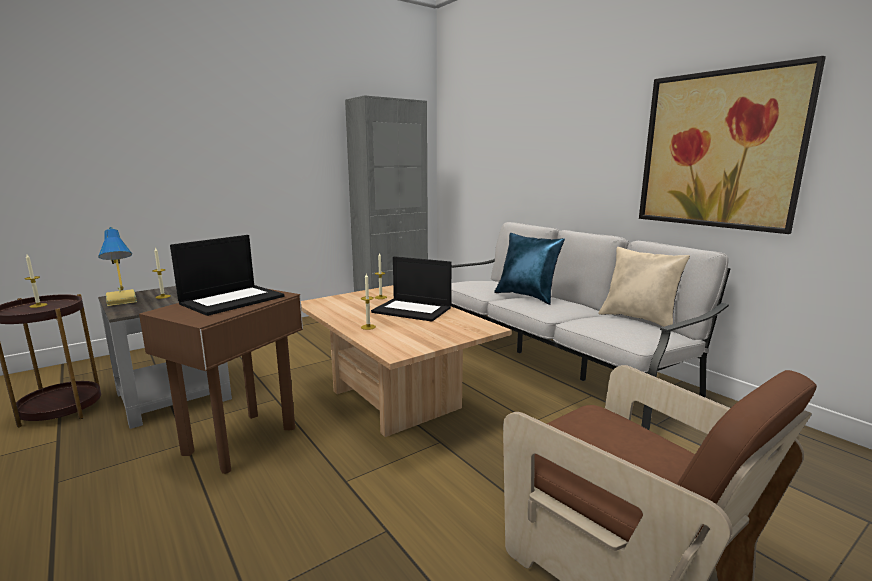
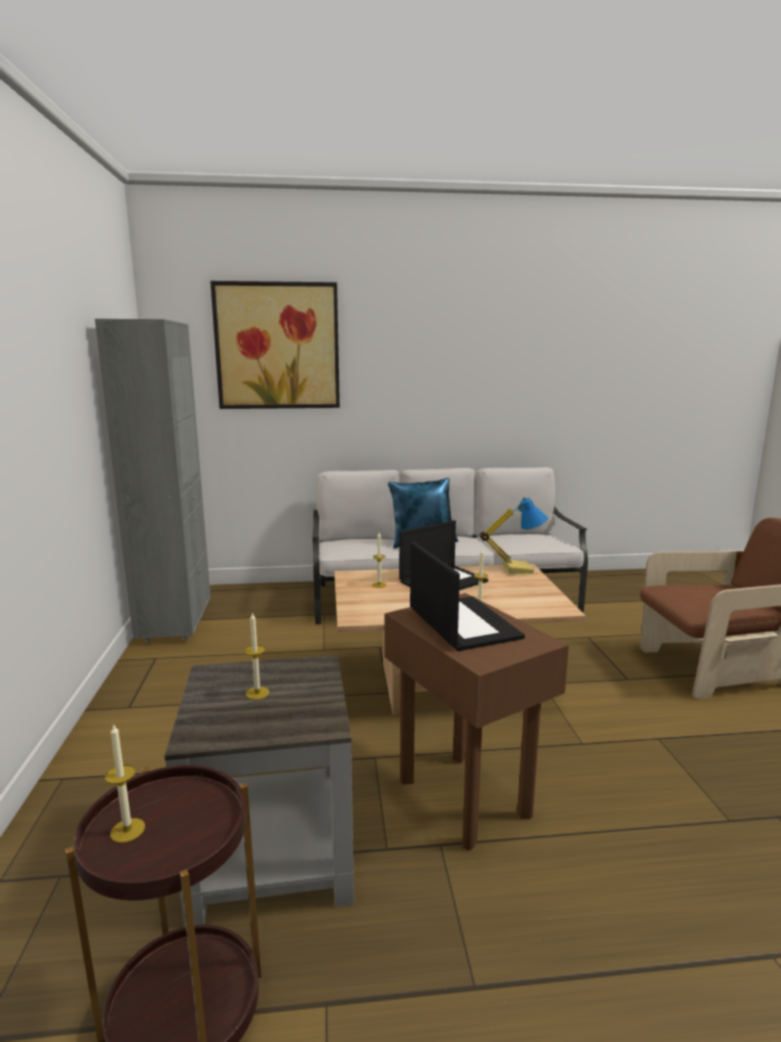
camera: 60 degrees left, 0 degrees up
table lamp [98,227,137,306] -> table lamp moved to [480,497,548,575]
beige pillow [598,247,690,327] -> none
picture [639,56,826,234] -> picture moved to [210,281,340,409]

